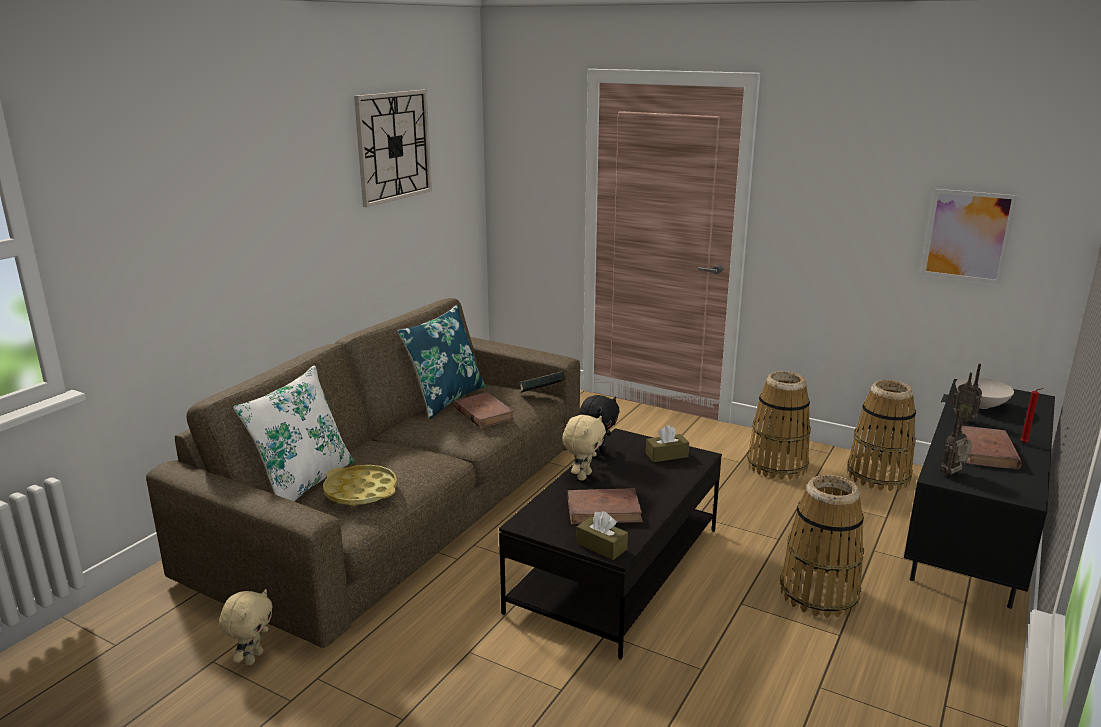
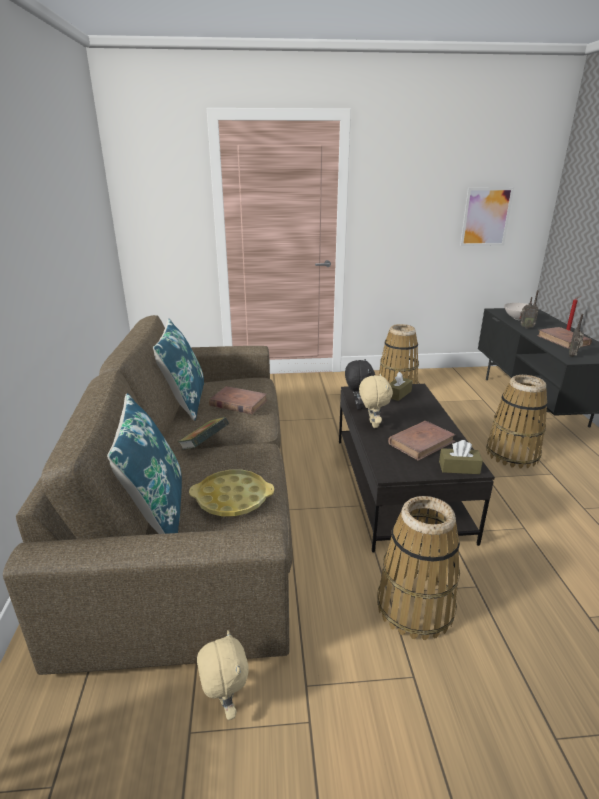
camera: 35 degrees left, 5 degrees up
white pillow [233,365,354,501] -> blue pillow [107,393,182,534]
wall clock [354,90,432,207] -> none
book [519,371,565,393] -> book moved to [178,417,229,450]
basket [847,380,916,491] -> basket moved to [377,496,460,640]

